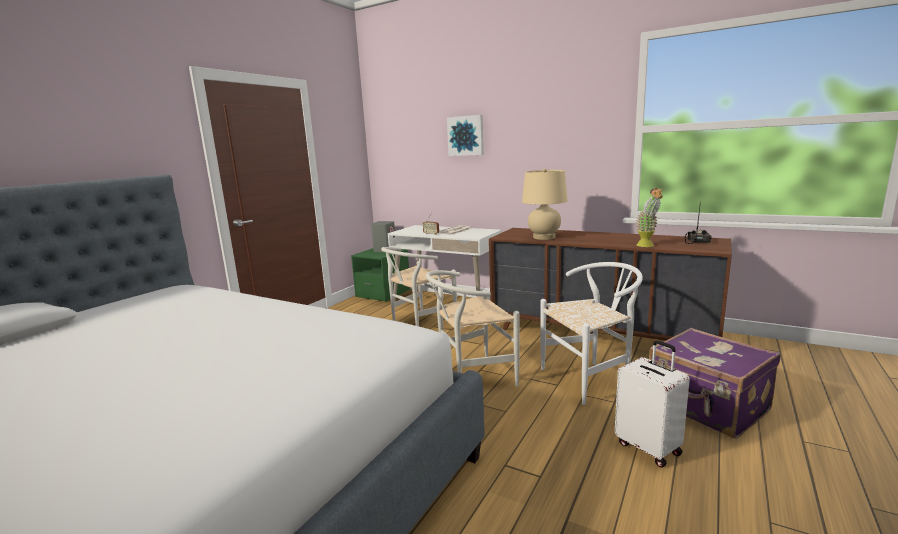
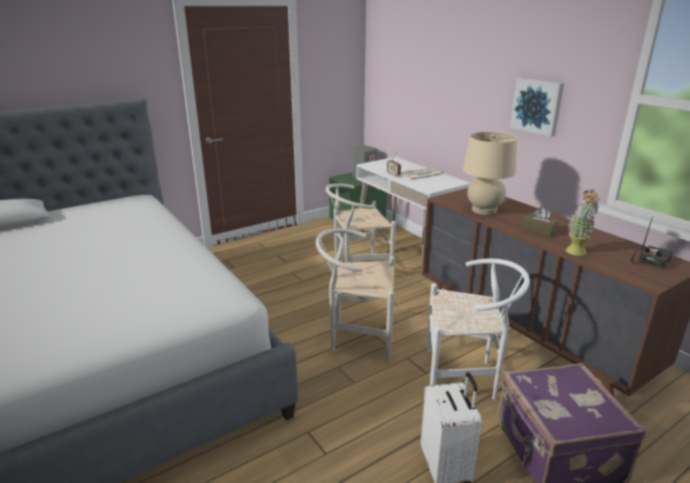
camera: 25 degrees right, 10 degrees up
picture [447,115,484,156] -> picture moved to [510,78,564,137]
none -> brown tissue box [522,208,559,237]

